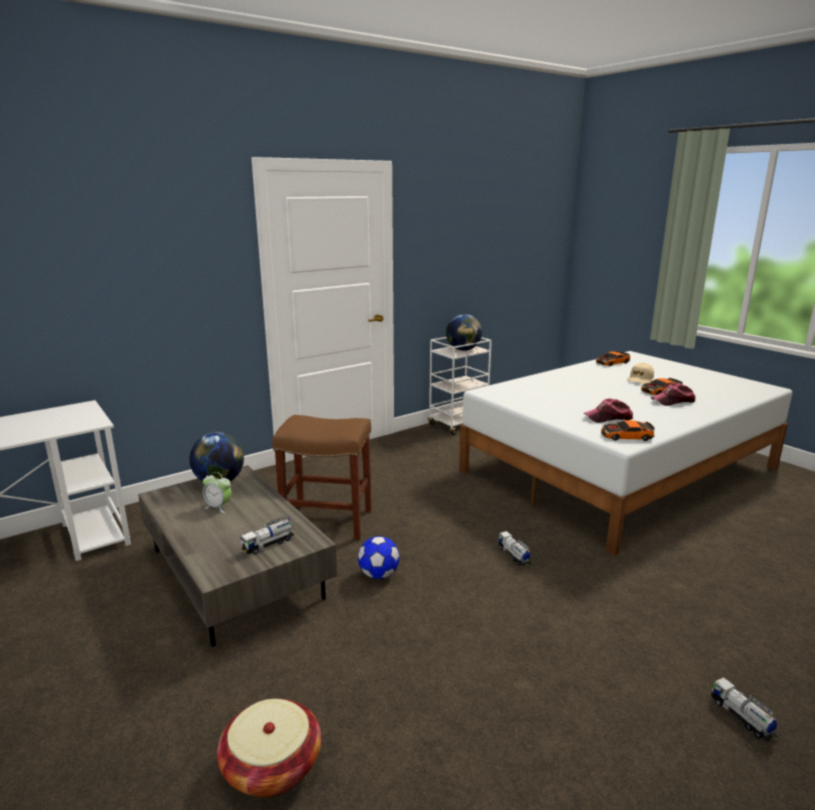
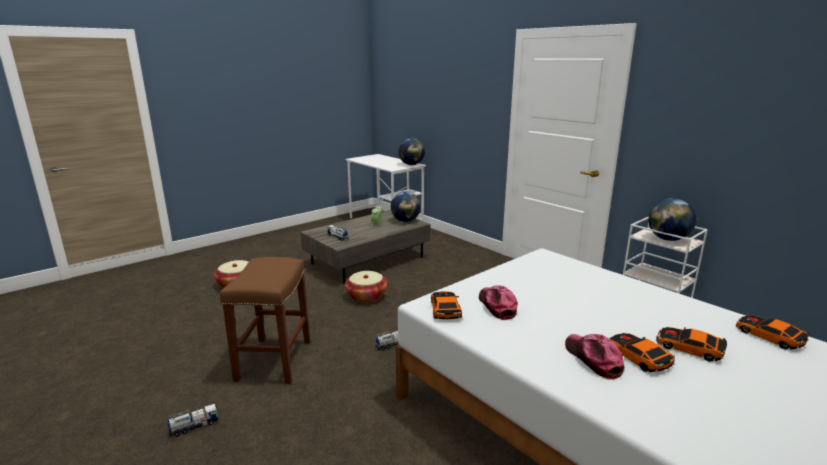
camera: 85 degrees right, 0 degrees up
brown stool [272,415,372,540] -> brown stool moved to [220,257,311,384]
football [358,536,400,579] -> basket [345,271,388,303]
beige cap [627,363,654,384] -> toy car [656,327,727,362]
none -> globe [399,138,425,165]

